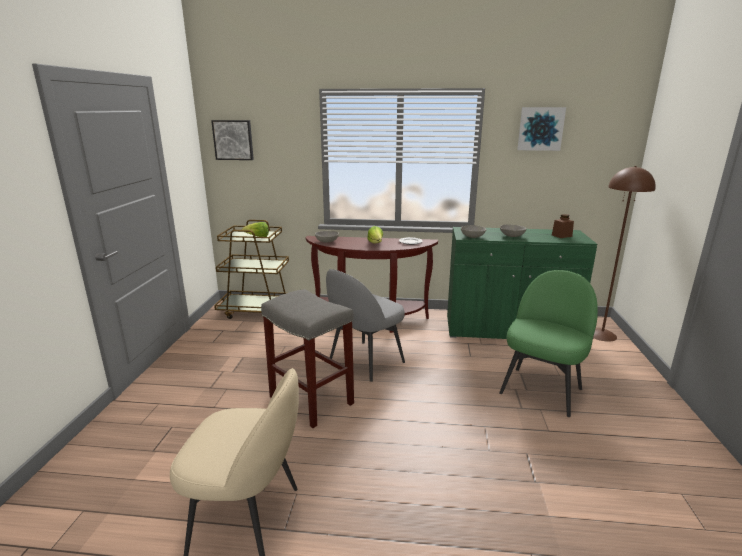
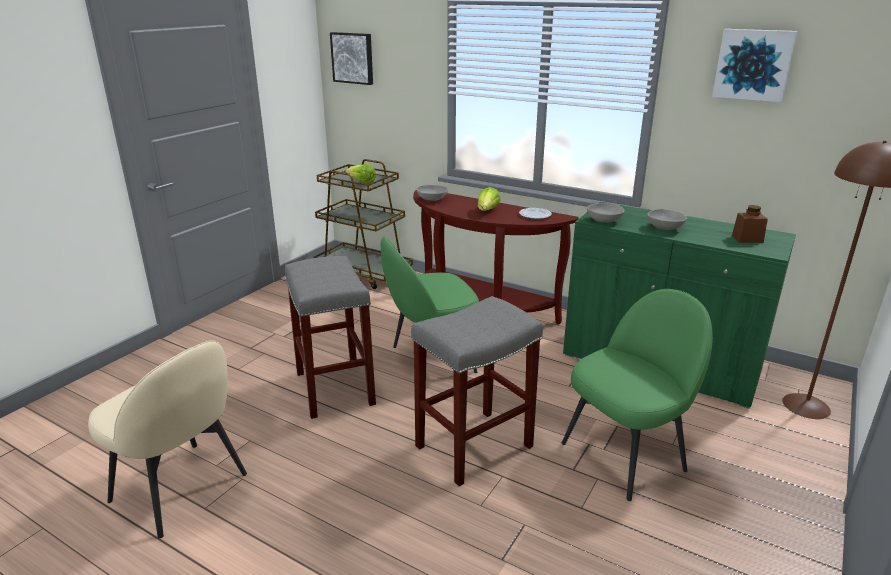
camera: 25 degrees right, 5 degrees up
grey chair [326,269,405,382] -> green chair [381,236,479,373]
none -> grey stool [411,296,543,486]

